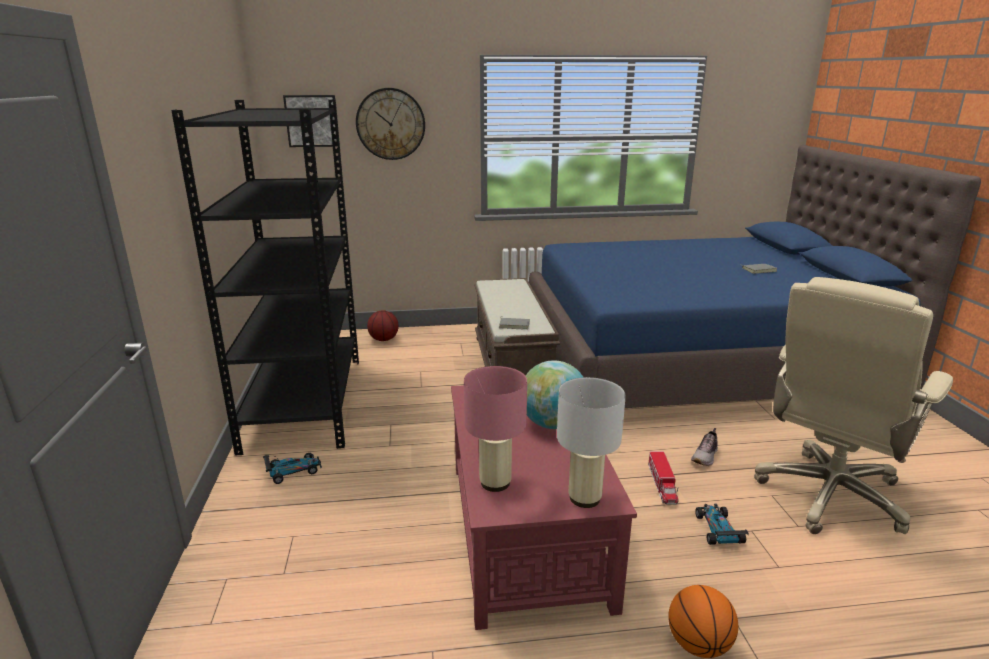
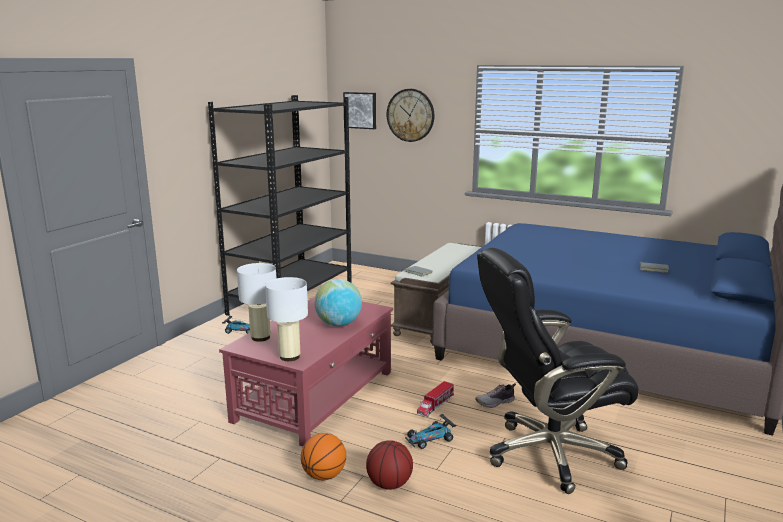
camera: 35 degrees right, 5 degrees down
basketball [367,310,399,341] -> basketball moved to [366,440,413,490]
pink table lamp [464,366,527,492] -> white table lamp [237,263,276,342]
toy car [695,503,749,545] -> toy car turned 150 degrees counterclockwise [405,414,456,449]
beige office chair [754,277,953,534] -> black office chair [477,248,639,494]

